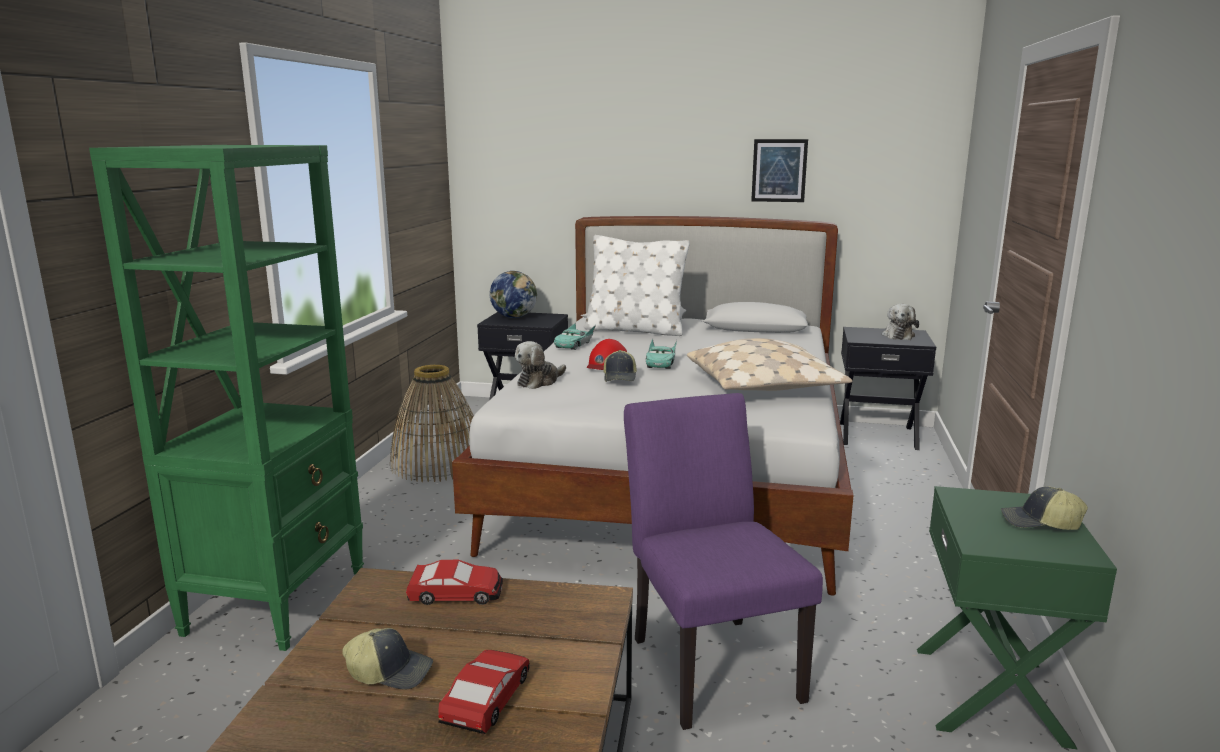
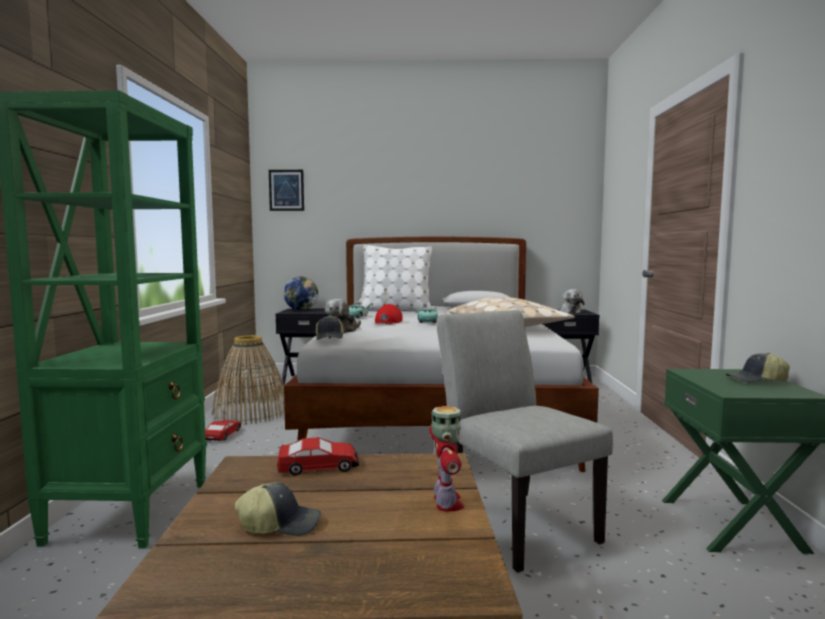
camera: 10 degrees left, 10 degrees down
toy car [438,650,529,734] -> toy car moved to [205,420,241,441]
cap [604,350,637,382] -> cap moved to [316,315,344,340]
purple chair [624,393,823,730] -> grey chair [437,310,613,573]
picture [751,139,808,202] -> picture moved to [269,170,304,211]
none -> toy robot [429,406,465,512]

